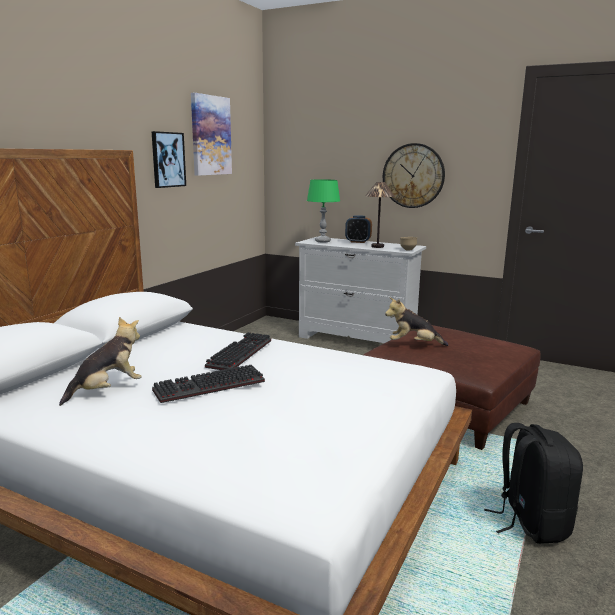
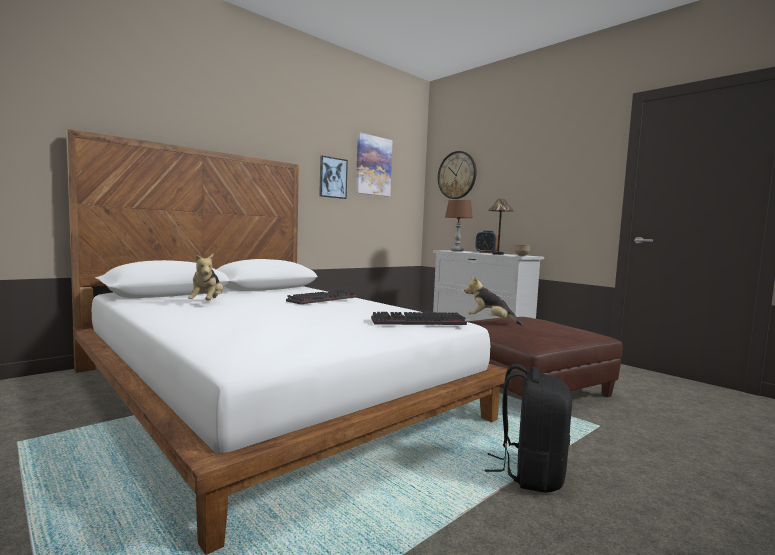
camera: 20 degrees right, 10 degrees down
plush toy [59,317,142,406] -> plush toy turned 105 degrees clockwise [188,254,223,300]
keyboard [152,365,265,403] -> keyboard moved to [371,312,467,325]
green table lamp [307,179,340,243] -> brown table lamp [445,200,473,252]
wall clock [383,143,445,208] -> wall clock moved to [438,151,477,199]

